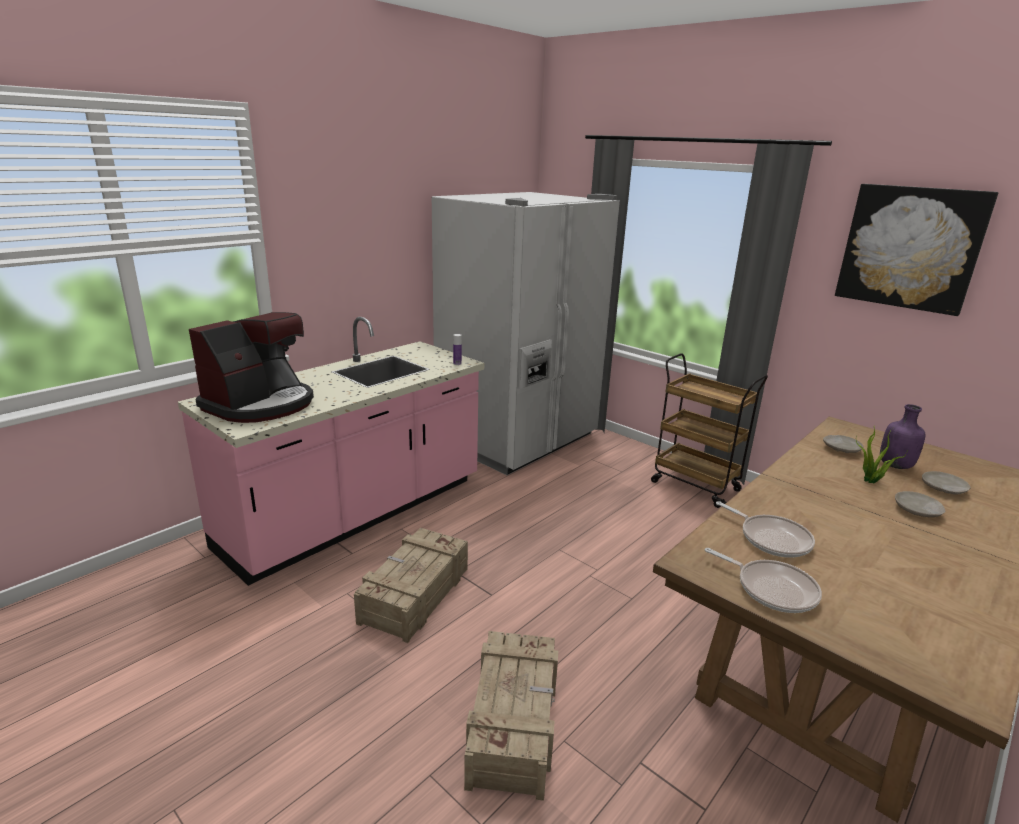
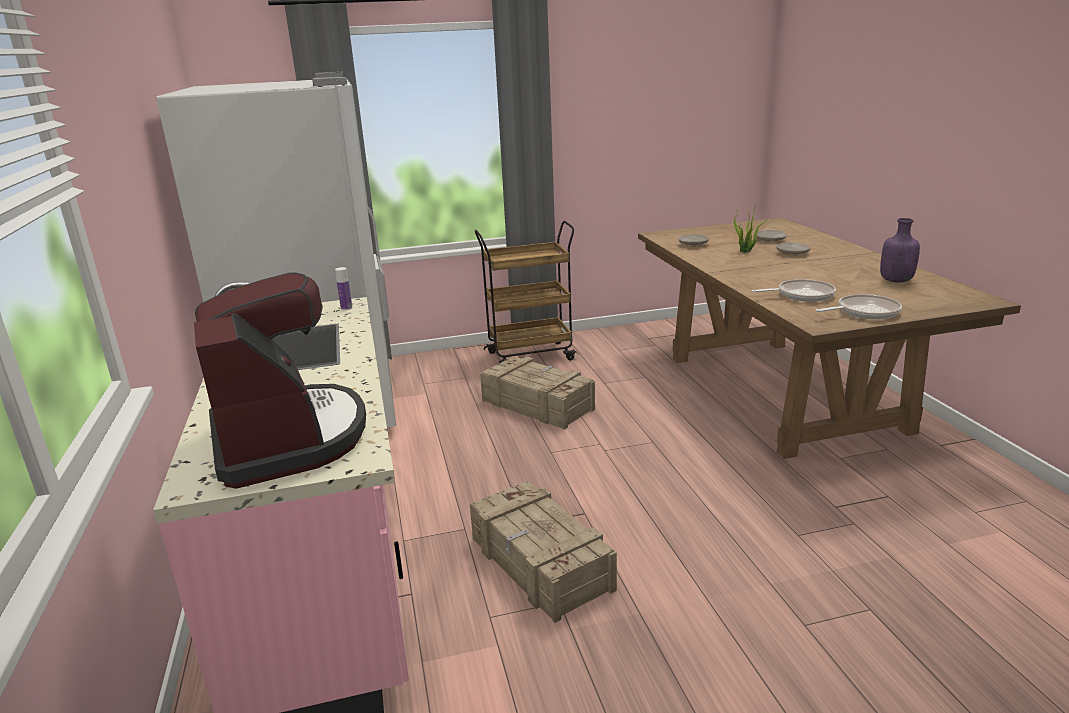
camera: 55 degrees left, 0 degrees up
crate [464,631,558,801] -> crate moved to [480,356,595,430]
picture [835,184,998,316] -> none
purple bottle [880,404,926,469] -> purple bottle moved to [880,218,920,283]

